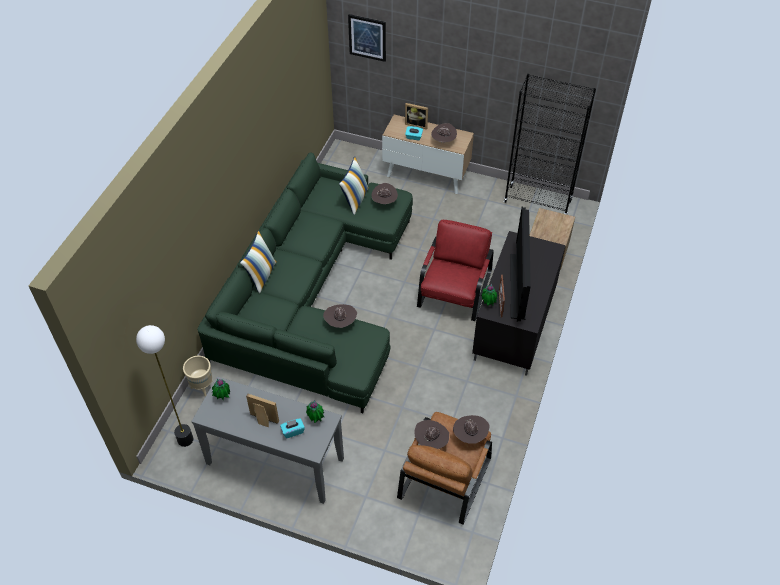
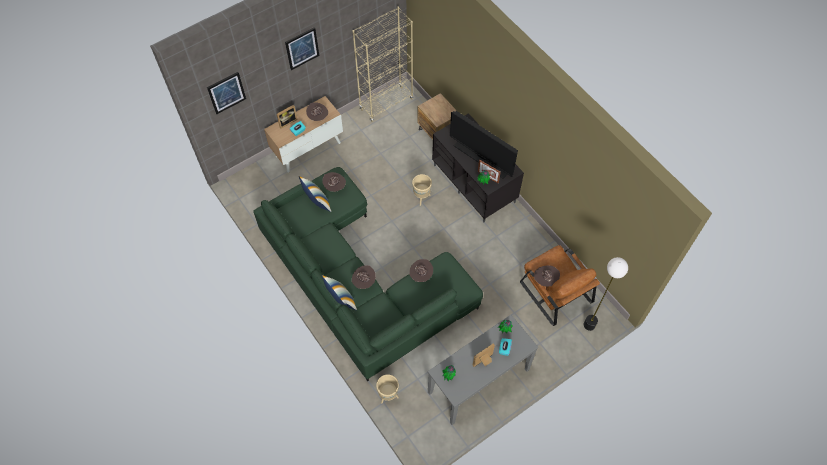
camera: 55 degrees left, 10 degrees up
floor lamp [136,325,193,447] -> floor lamp moved to [584,257,628,331]
red armchair [417,220,494,321] -> beige planter [412,174,432,206]
brown hat [453,415,489,444] -> brown hat moved to [352,265,376,289]
black bookcase [504,74,596,215] -> beige bookcase [352,7,413,122]
none -> picture [285,27,319,70]

